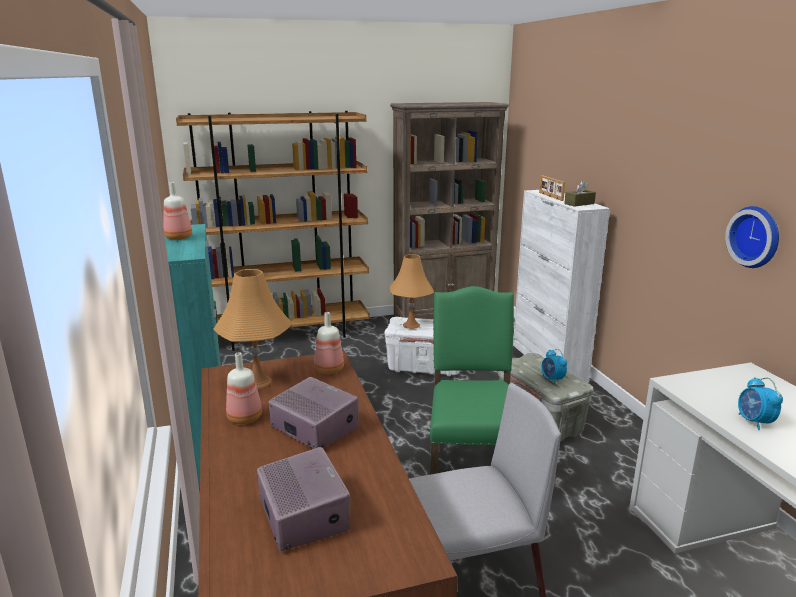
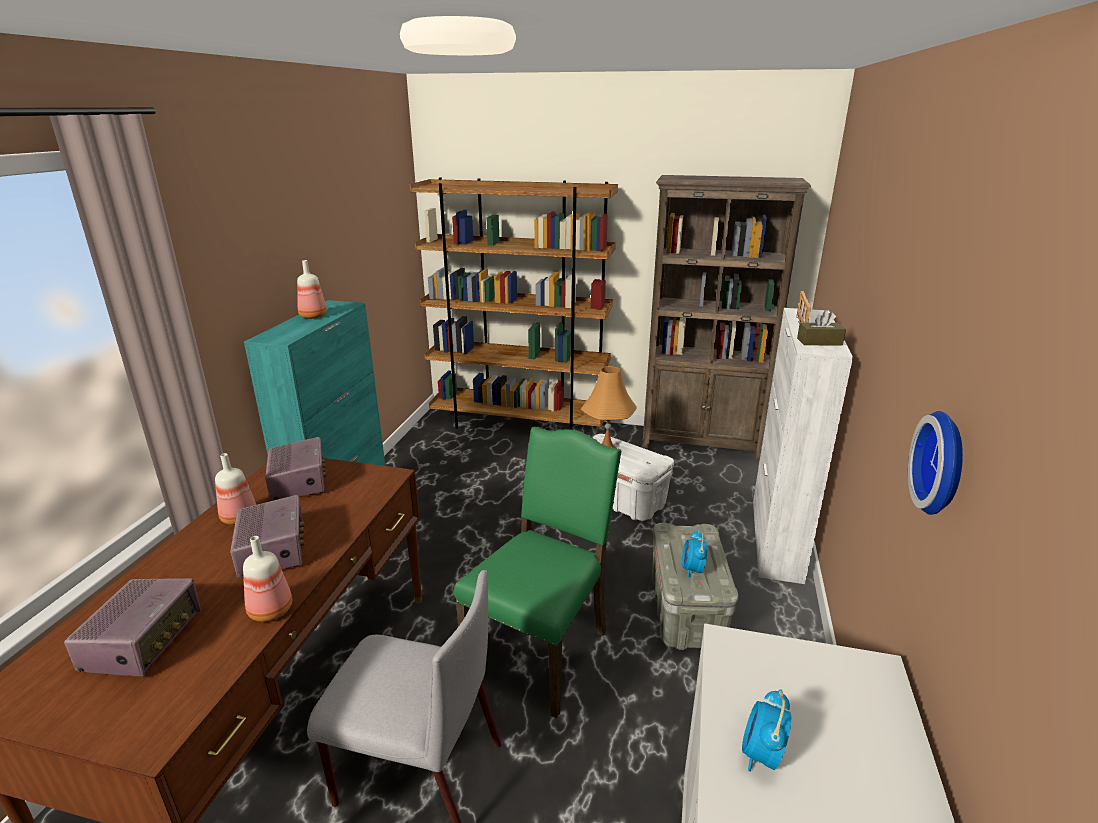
camera: 30 degrees right, 5 degrees up
orange table lamp [213,269,292,389] -> radio [265,437,326,501]
bottle [314,312,344,374] -> bottle moved to [243,536,292,622]

